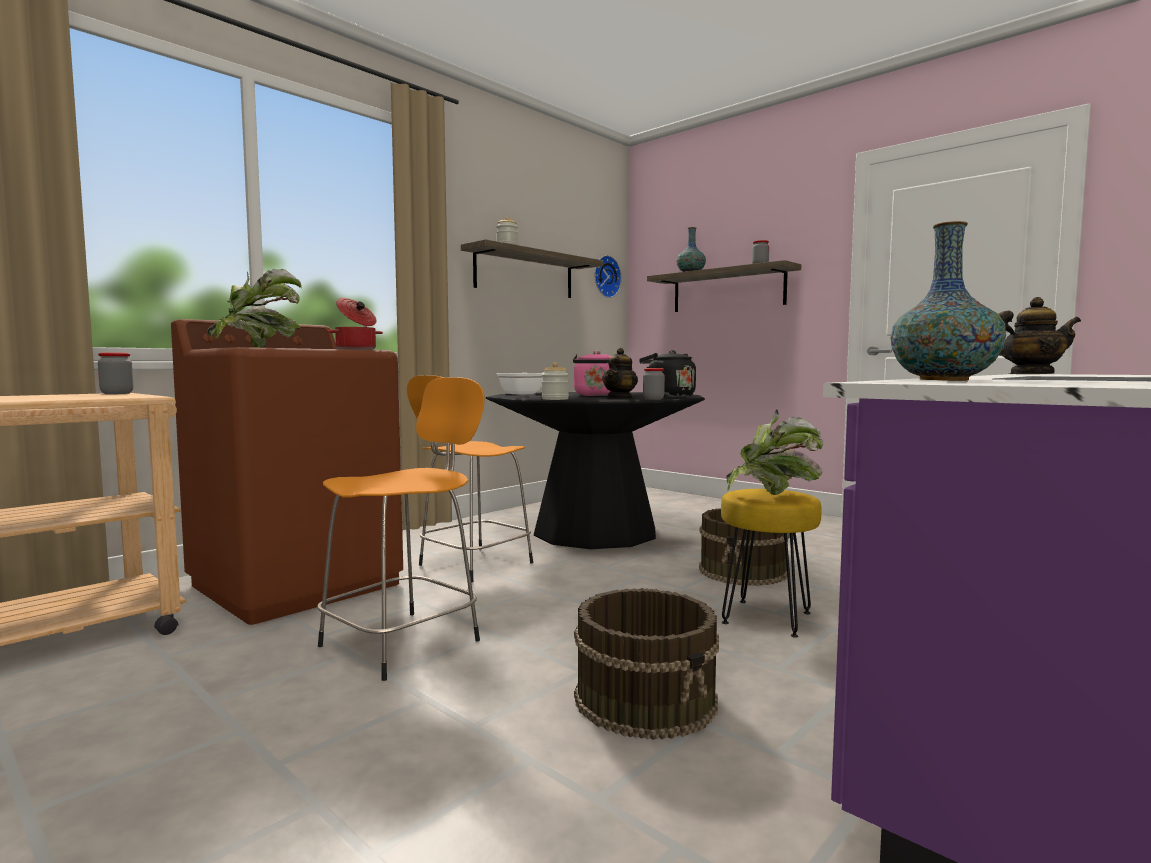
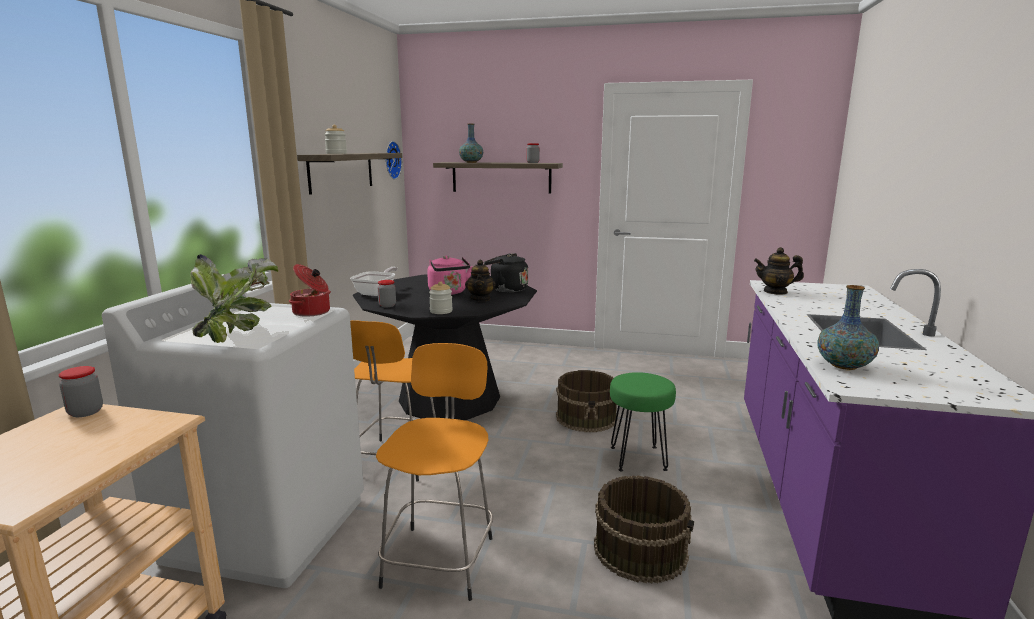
camera: 30 degrees left, 10 degrees up
brown washing machine [171,319,403,625] -> white washing machine [102,274,364,588]
jar [643,368,665,400] -> jar moved to [377,280,396,307]
yellow stool [721,489,822,638] -> green stool [610,372,676,471]
potted plant [726,410,823,495] -> none
teapot [998,297,1081,374] -> teapot turned 150 degrees counterclockwise [754,247,804,295]

